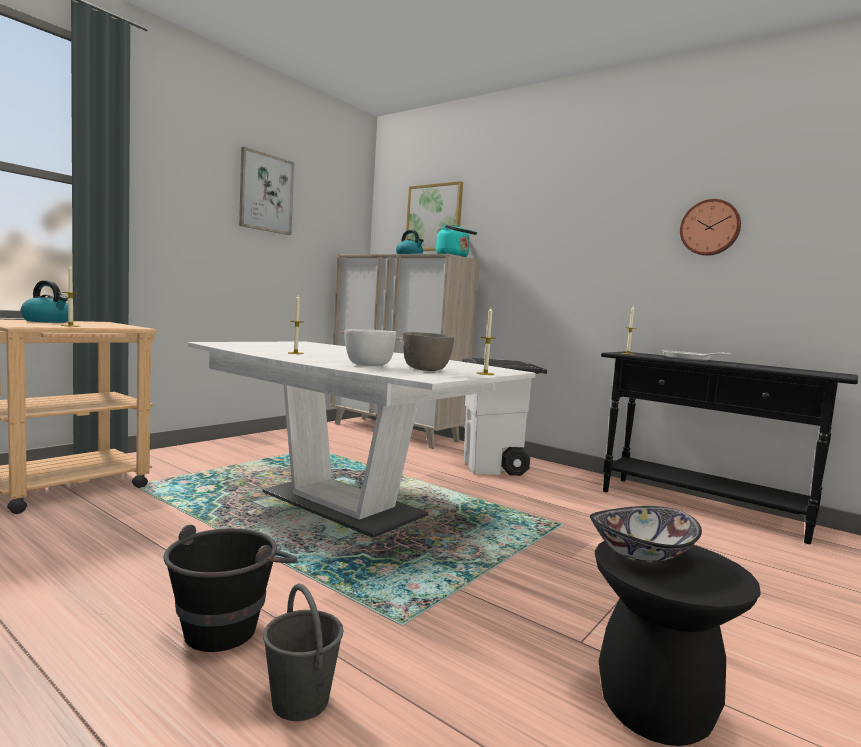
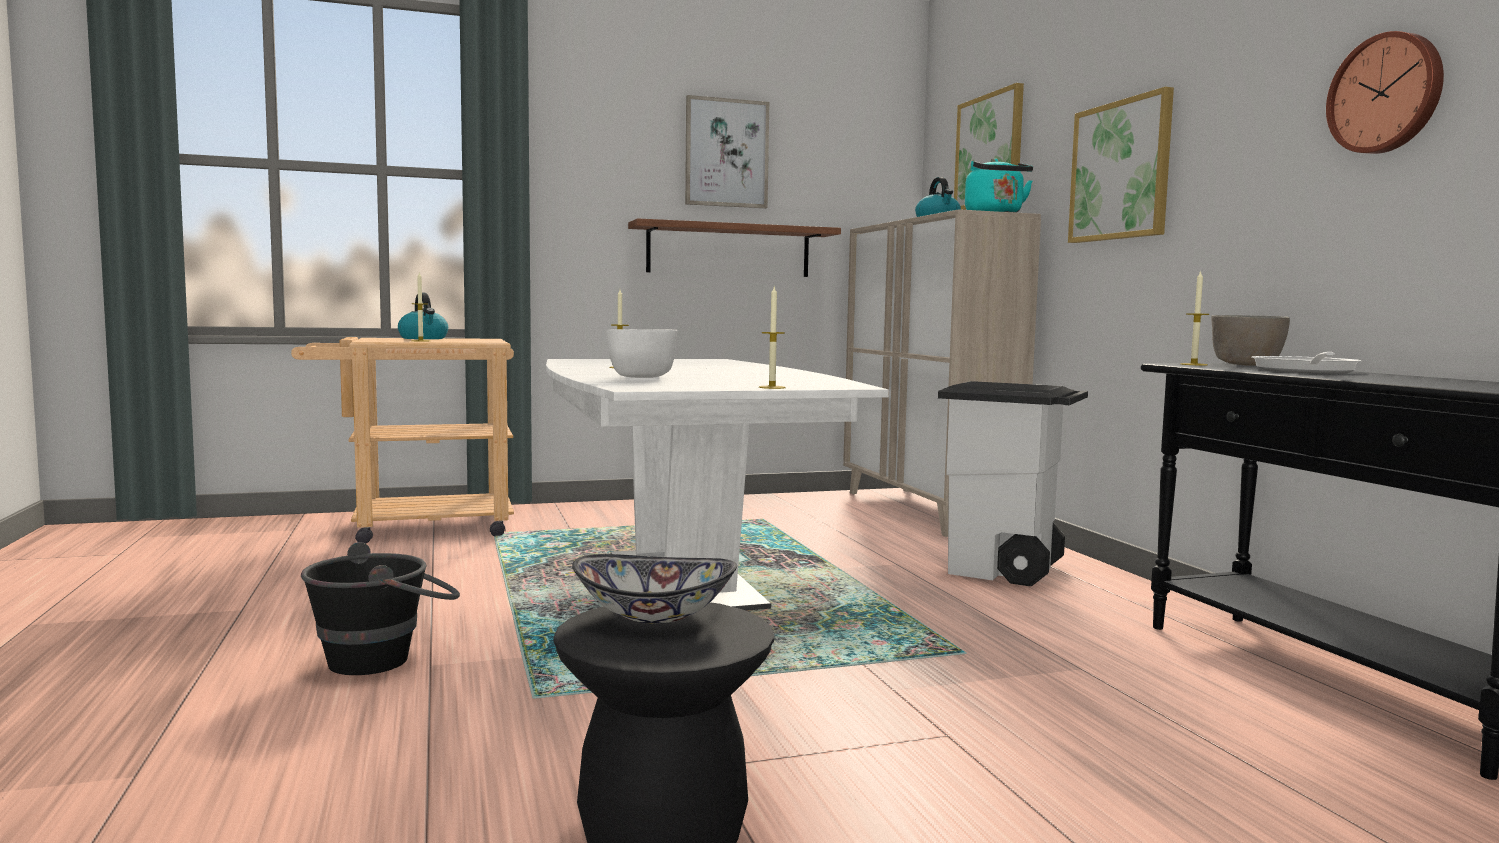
camera: 35 degrees right, 0 degrees up
grey bucket [263,583,344,721] -> none
grey bowl [403,332,454,371] -> grey bowl moved to [1211,315,1290,366]
none -> shelf [628,218,841,277]
none -> picture [1068,87,1174,243]

